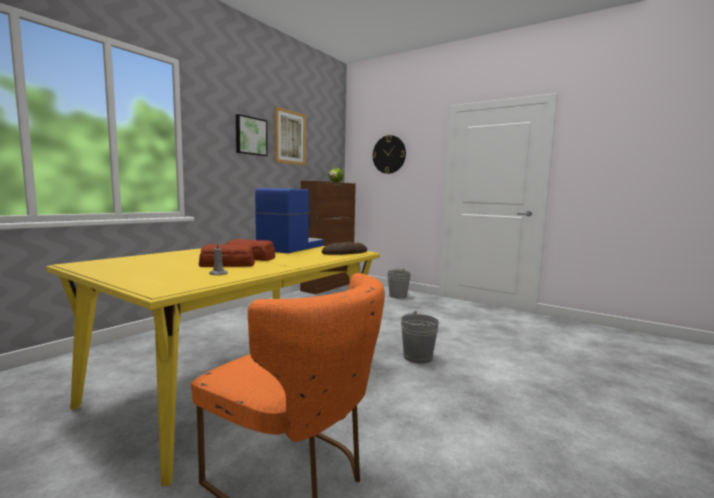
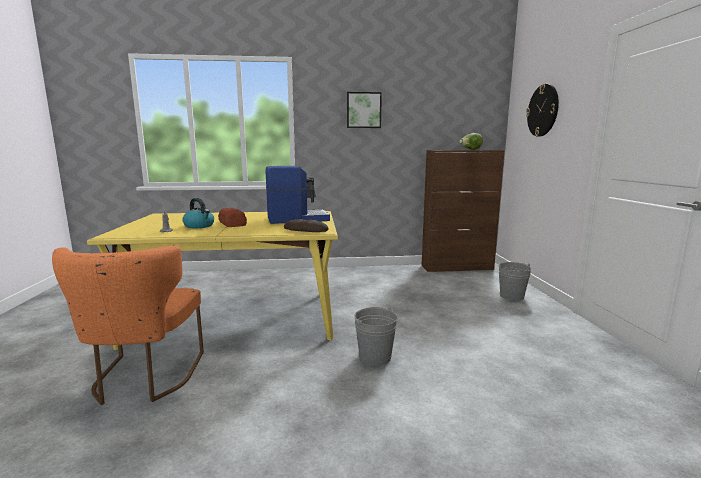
camera: 50 degrees right, 5 degrees up
bread [199,244,255,267] -> kettle [182,198,214,228]
picture [274,107,306,165] -> none

